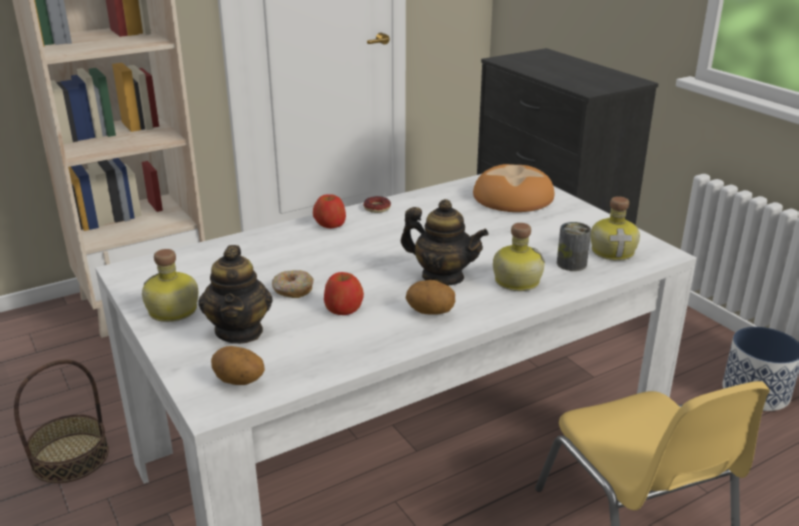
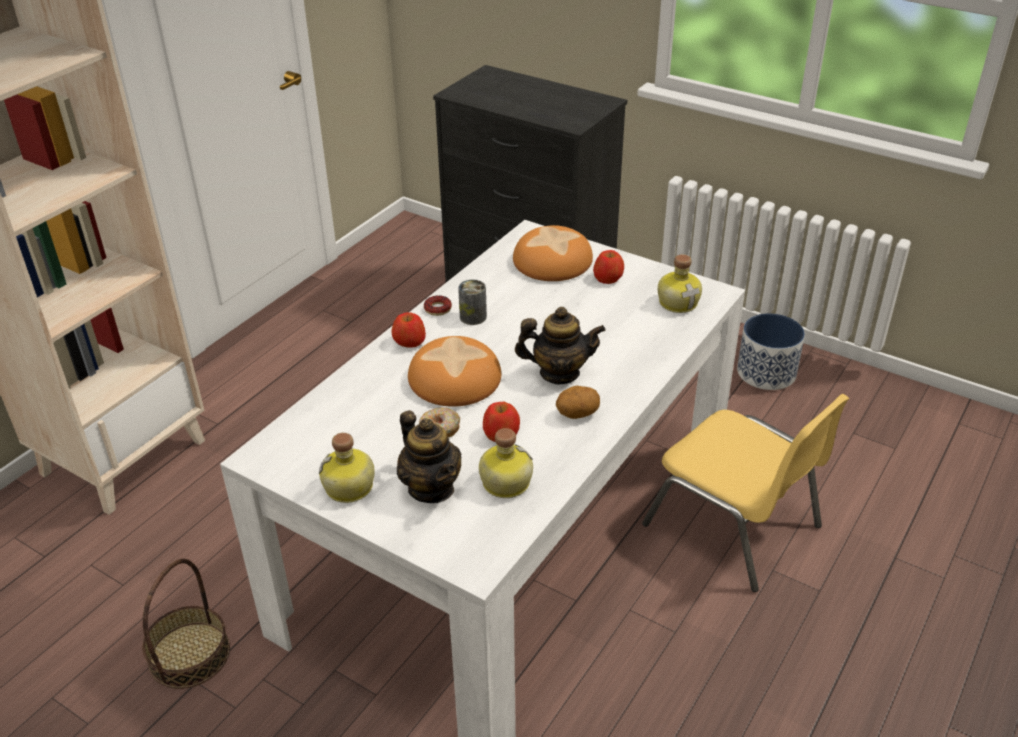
camera: 25 degrees left, 10 degrees up
potato [211,346,265,385] -> none
bottle [493,223,545,291] -> bottle moved to [479,428,533,498]
can [557,222,591,271] -> can moved to [458,280,487,325]
none -> bread [408,336,501,407]
none -> apple [593,250,624,284]

